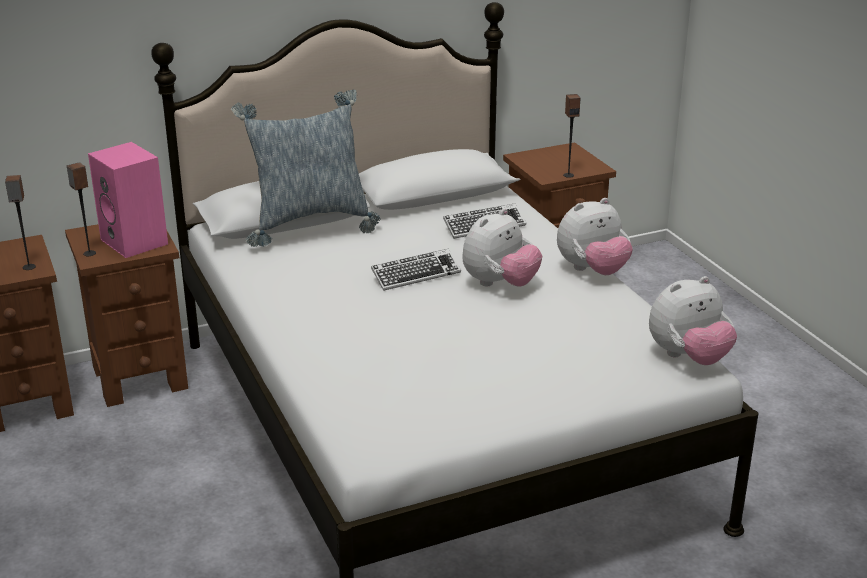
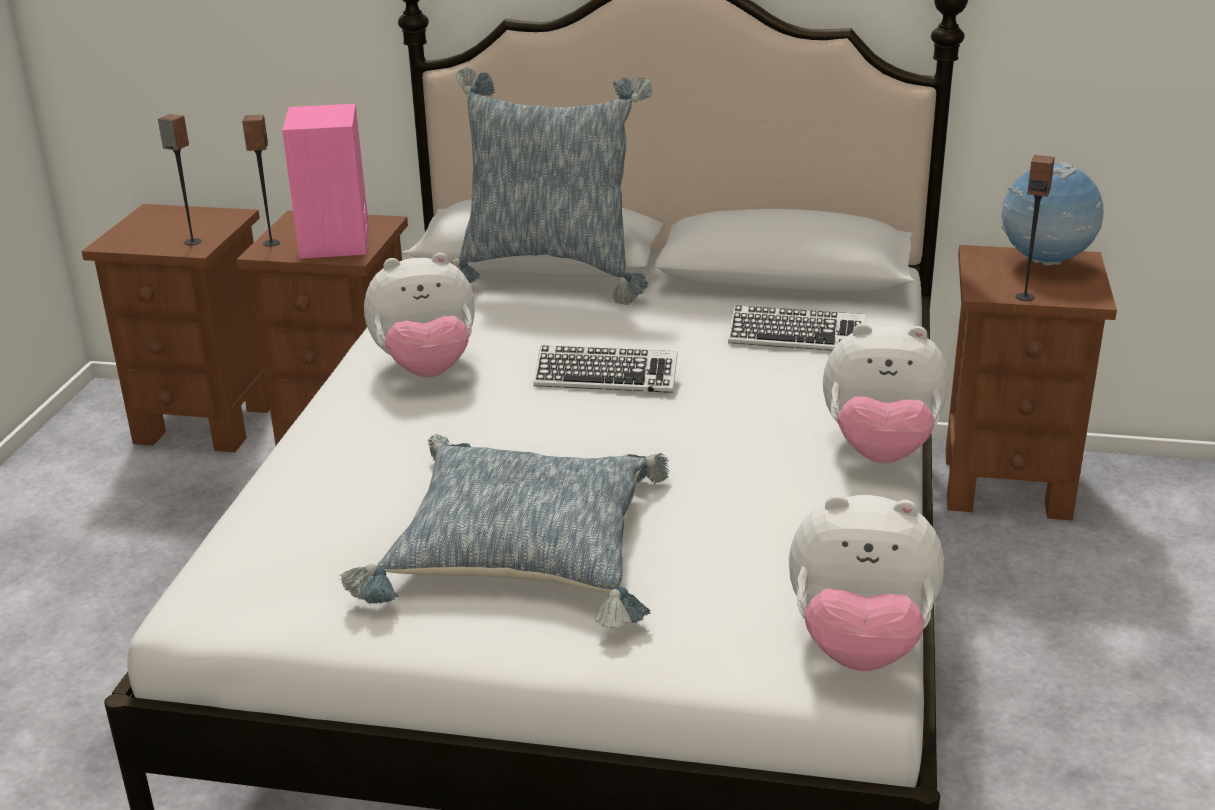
camera: 35 degrees right, 0 degrees up
plush toy [462,208,542,287] -> plush toy moved to [364,253,475,377]
none -> pillow [339,434,669,628]
none -> globe [1001,162,1104,266]

